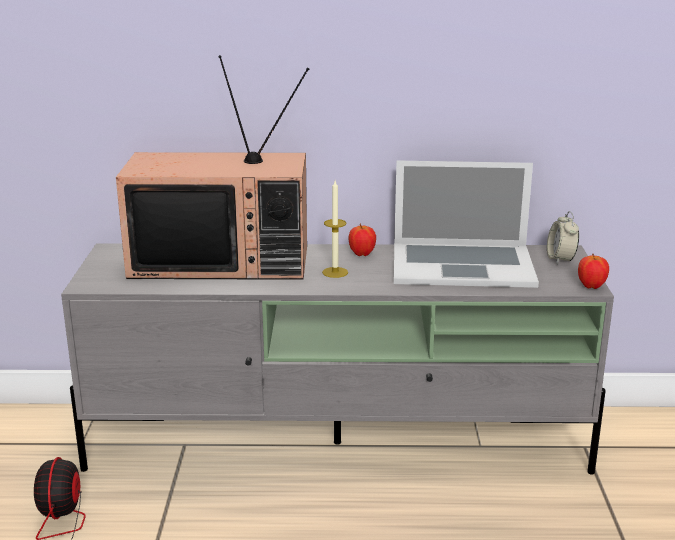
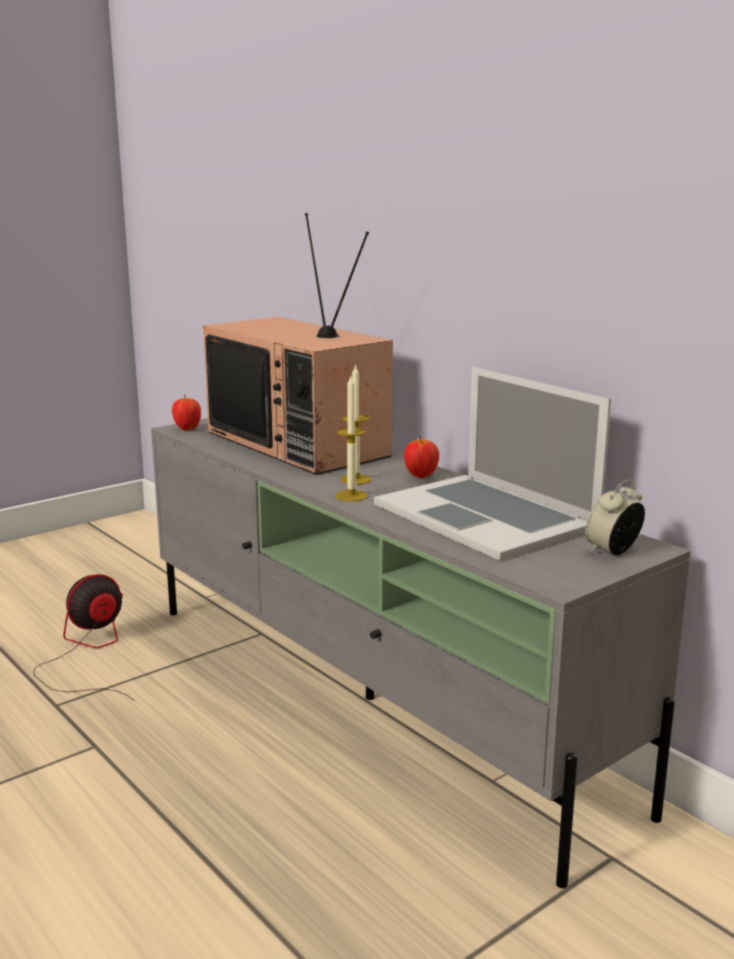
camera: 50 degrees right, 5 degrees down
apple [578,254,609,289] -> apple moved to [172,394,201,431]
none -> candle [335,376,368,502]

